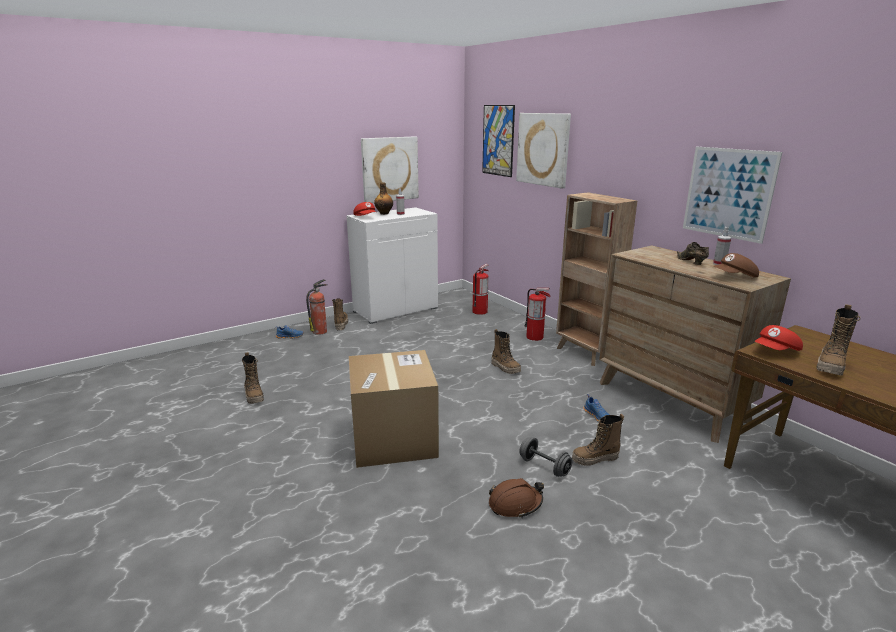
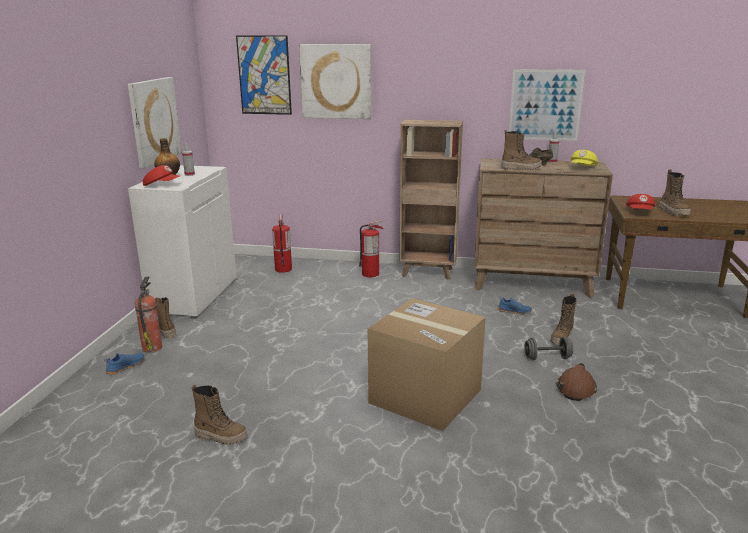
camera: 45 degrees left, 0 degrees up
boot [491,329,521,374] -> boot moved to [501,130,542,170]
brown cap [714,253,759,278] -> yellow cap [571,150,598,166]

